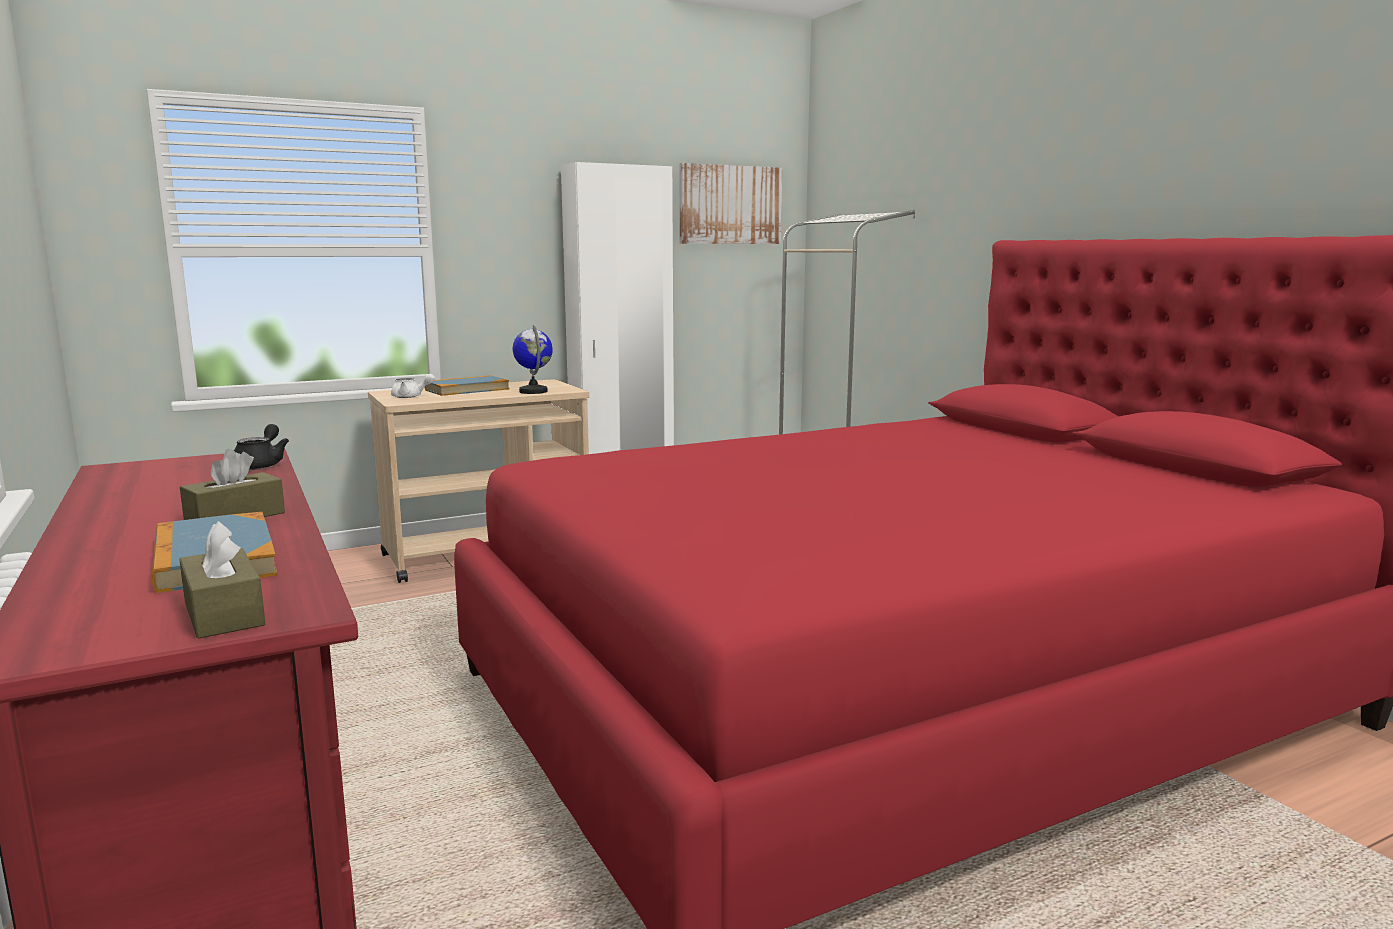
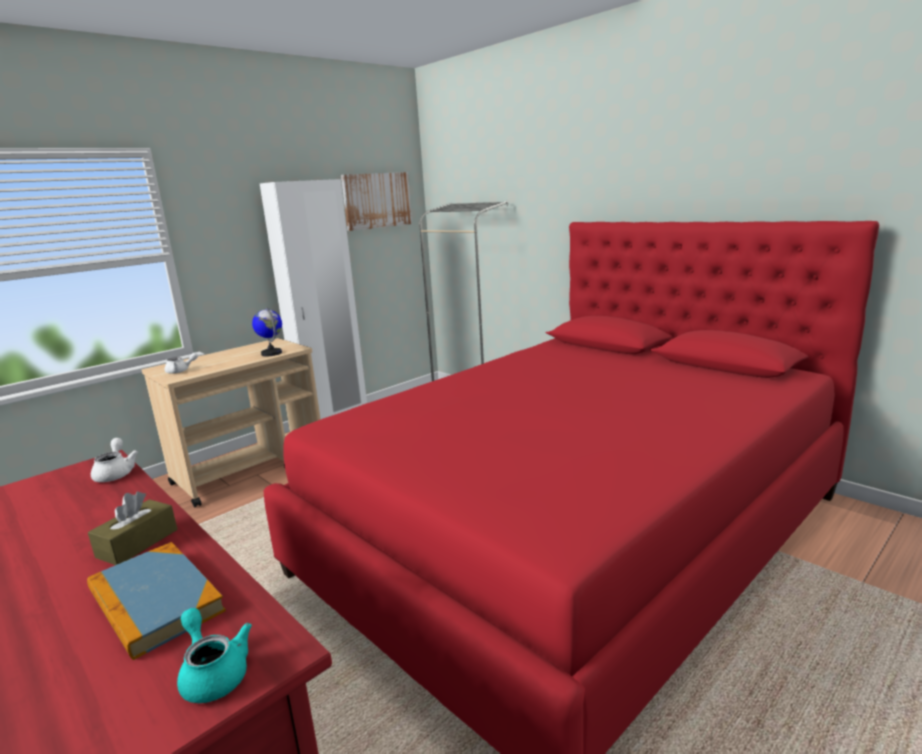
camera: 15 degrees left, 5 degrees up
brown tissue box [179,521,265,639] -> turquoise teapot [177,608,252,703]
black teapot [234,424,289,470] -> white teapot [91,438,138,482]
book [425,375,509,396] -> none

